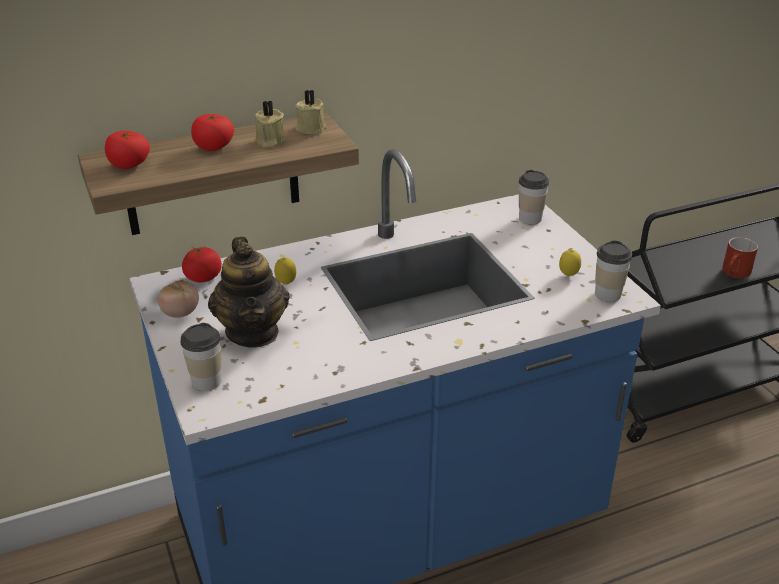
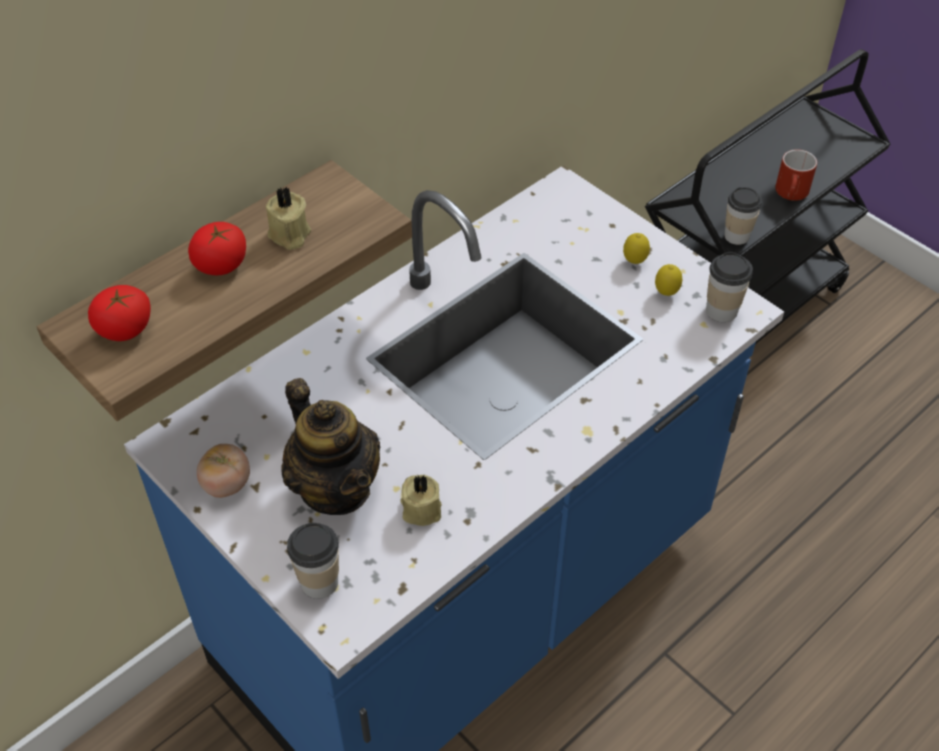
camera: 20 degrees left, 15 degrees up
tomato [182,246,222,282] -> none
lemon [274,257,296,285] -> lemon moved to [623,233,650,264]
beige candle [295,90,326,134] -> beige candle moved to [400,475,442,526]
cup [519,170,549,224] -> cup moved to [724,187,762,245]

